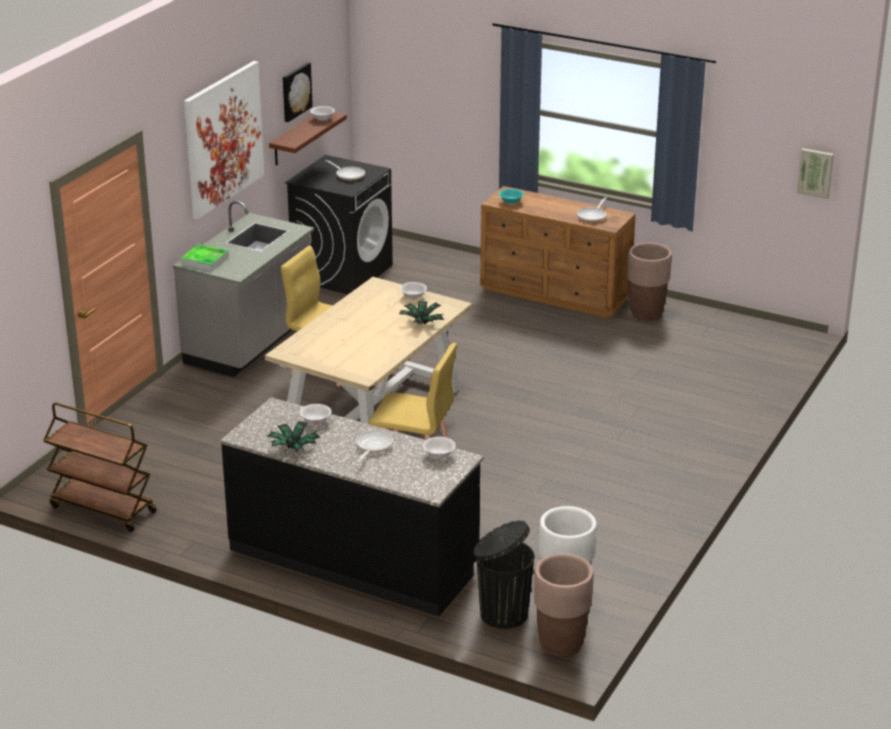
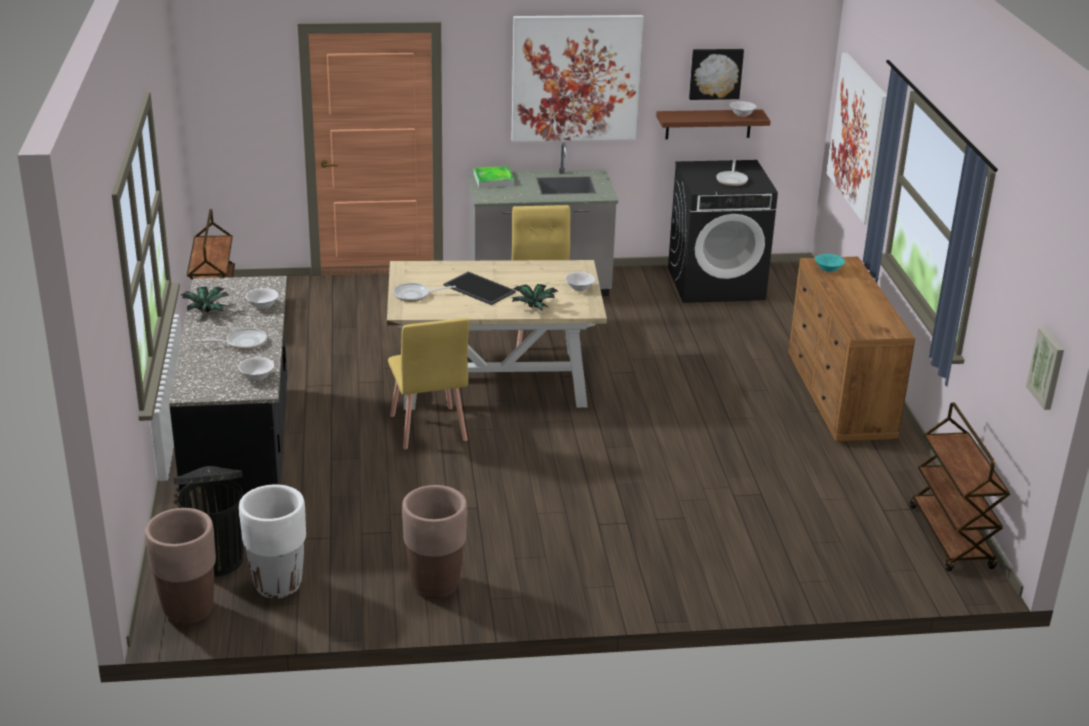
camera: 55 degrees right, 0 degrees up
frying pan [577,197,606,222] -> frying pan moved to [393,283,456,302]
brown planter [627,242,672,320] -> brown planter moved to [402,485,467,599]
none -> tray [444,272,516,305]
none -> picture [827,53,887,225]
none -> brown cart [910,403,1010,571]

